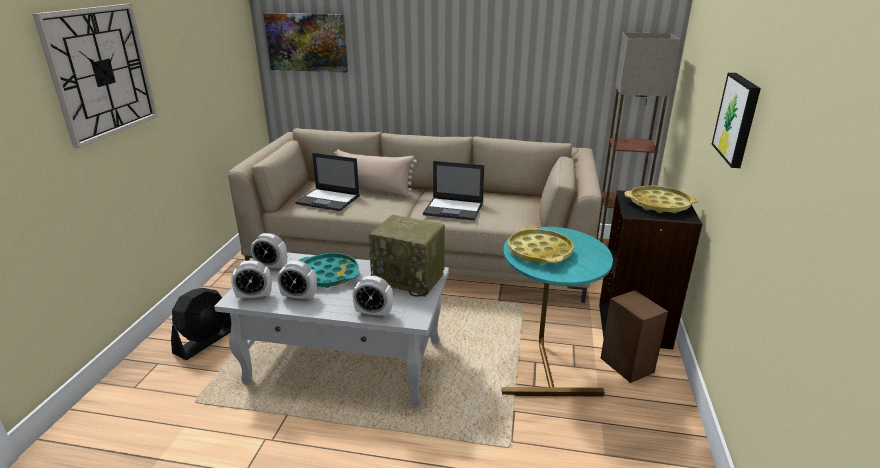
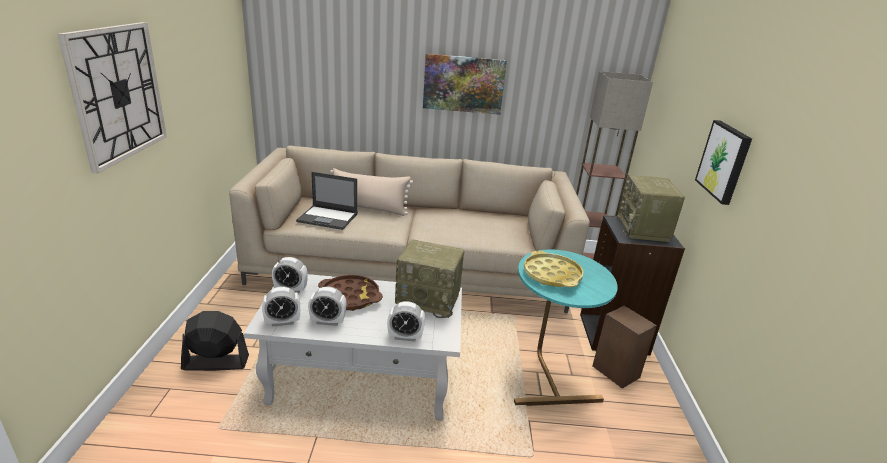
camera: 10 degrees left, 0 degrees up
black fan [171,288,231,360] -> black fan turned 120 degrees counterclockwise [181,311,249,371]
picture [263,13,348,72] -> picture moved to [423,53,507,115]
turquoise tray [299,253,360,288] -> brown tray [318,275,383,311]
laptop [423,161,484,221] -> none
yellow tray [624,186,698,213] -> radio [617,175,685,242]

